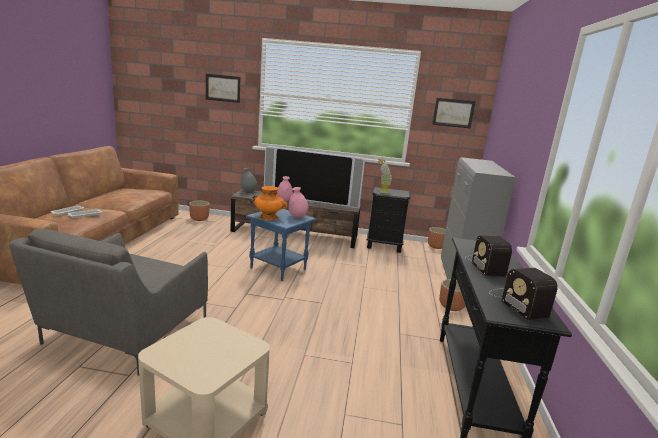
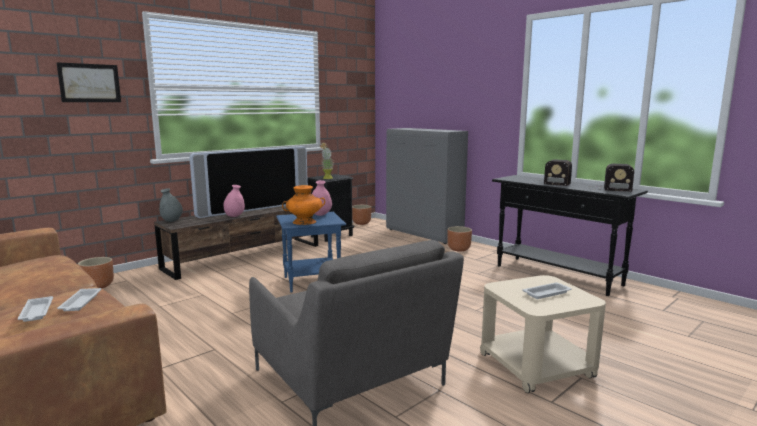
camera: 50 degrees left, 5 degrees down
picture [432,98,476,129] -> none
none -> white tray [522,282,572,299]

